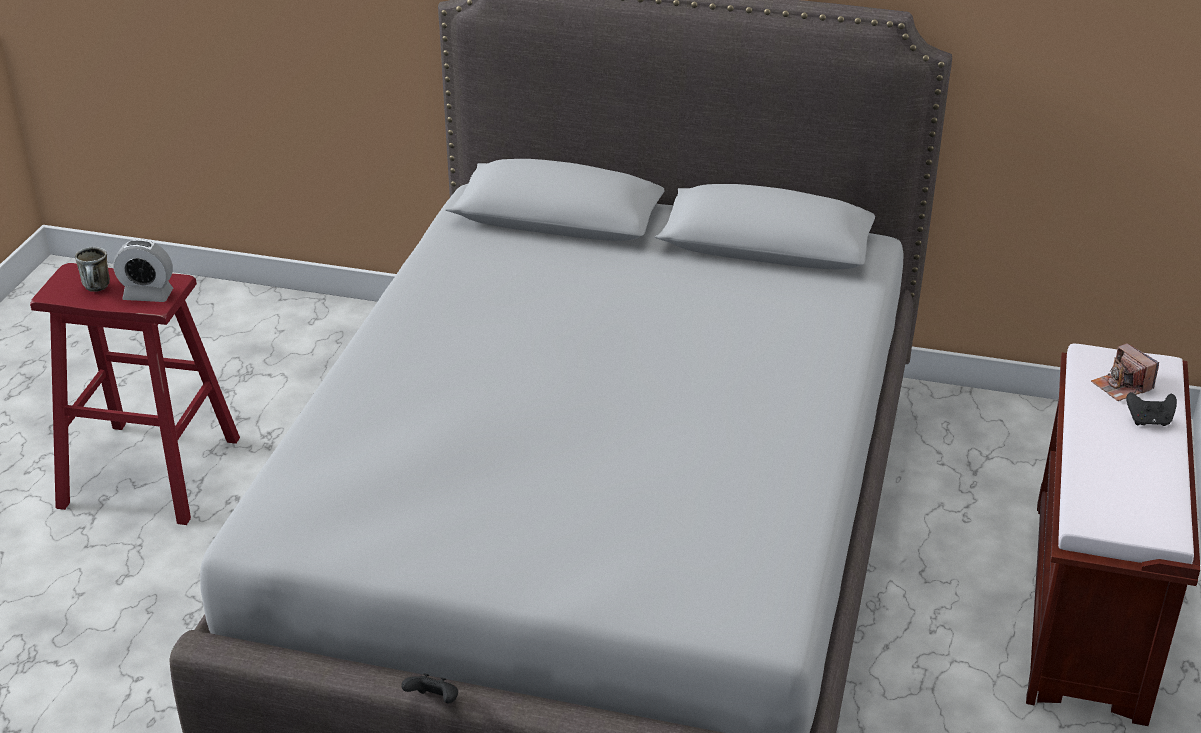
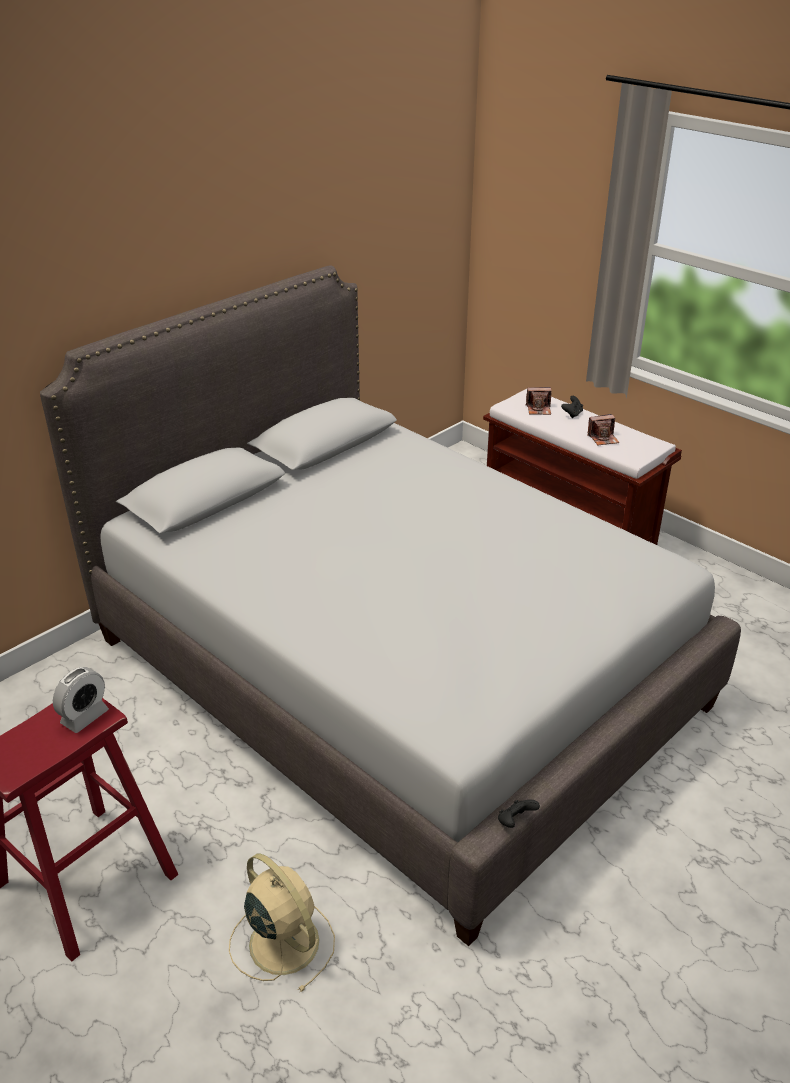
camera: 60 degrees left, 0 degrees up
mug [75,247,110,292] -> none
black game controller [401,673,458,703] -> black game controller moved to [498,800,540,828]
none -> beige fan [229,854,335,992]
none -> camera [587,414,620,445]

